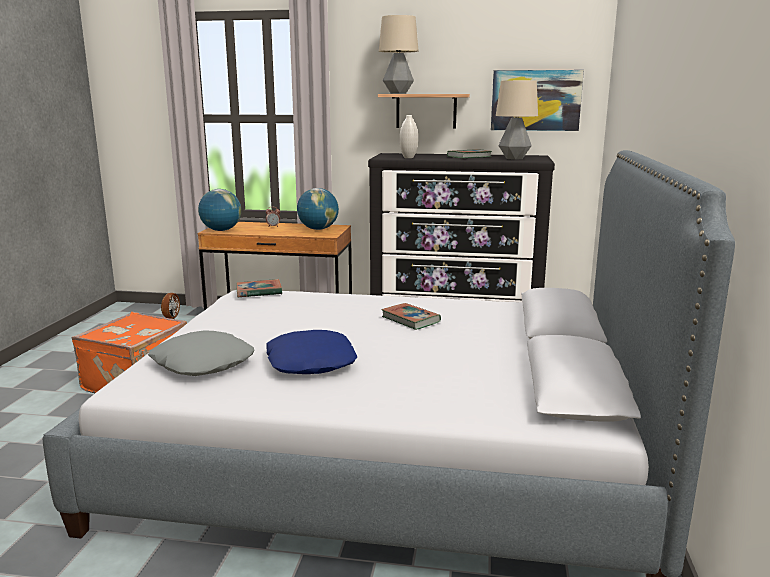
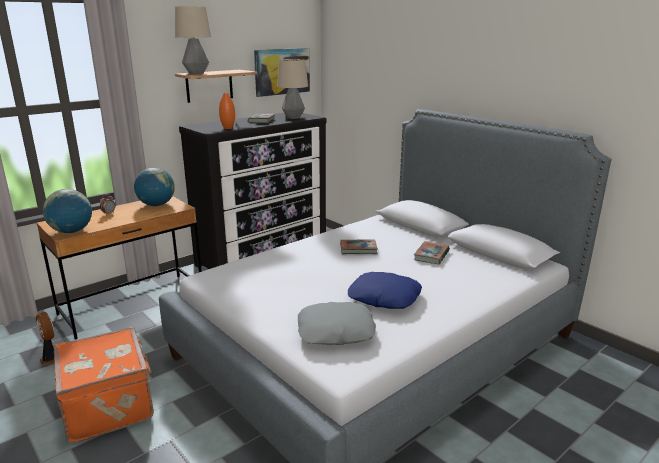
camera: 50 degrees left, 5 degrees up
book [236,279,282,297] -> book moved to [414,241,450,264]
white vase [399,115,418,158] -> orange vase [219,93,235,129]

